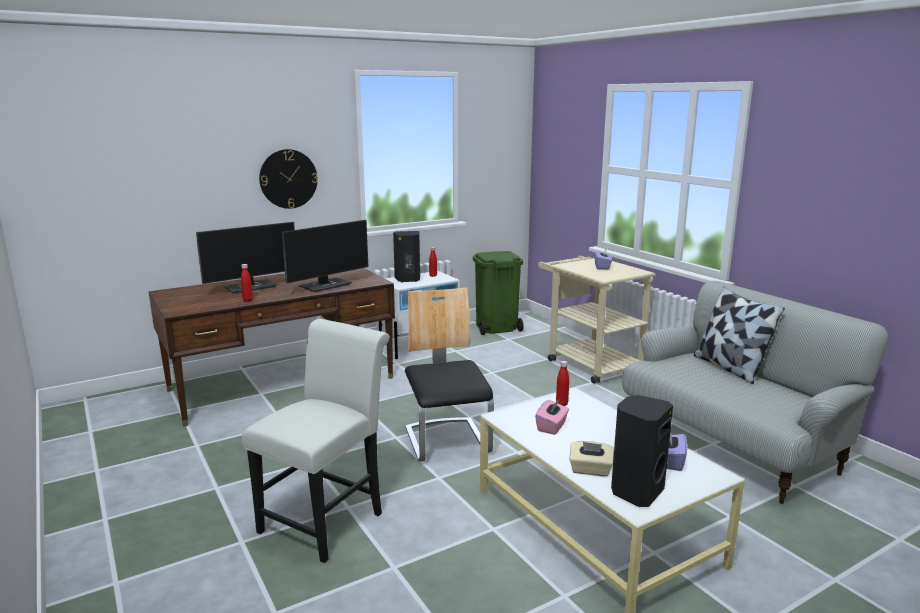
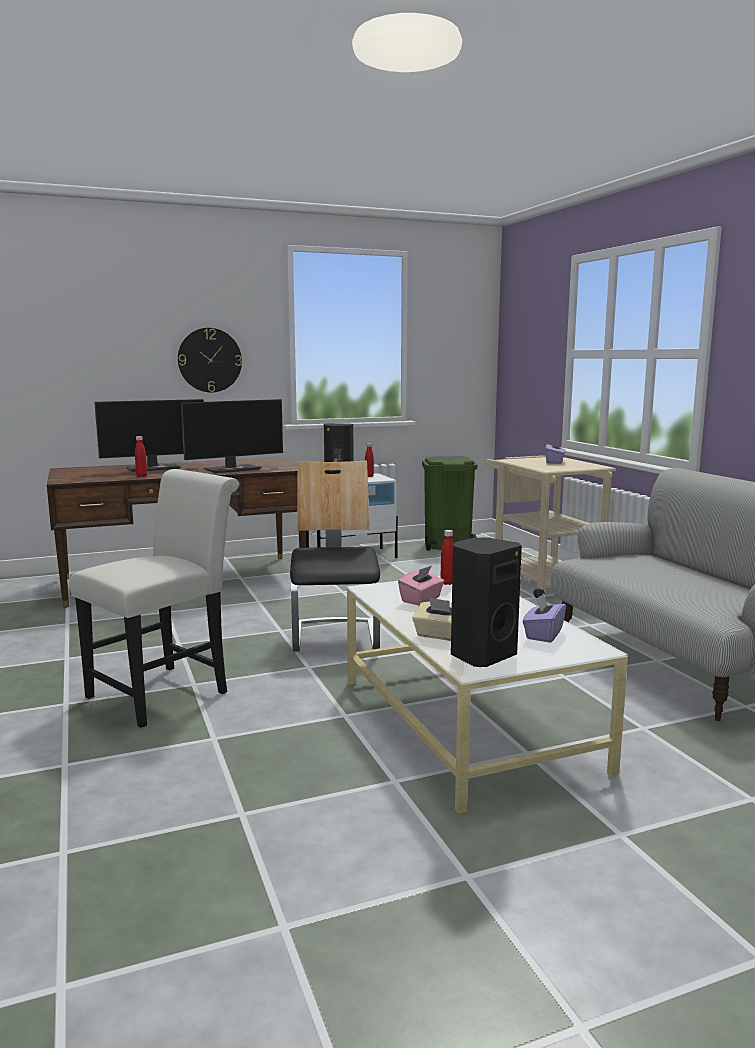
camera: 10 degrees right, 5 degrees down
pillow [694,286,785,384] -> none

